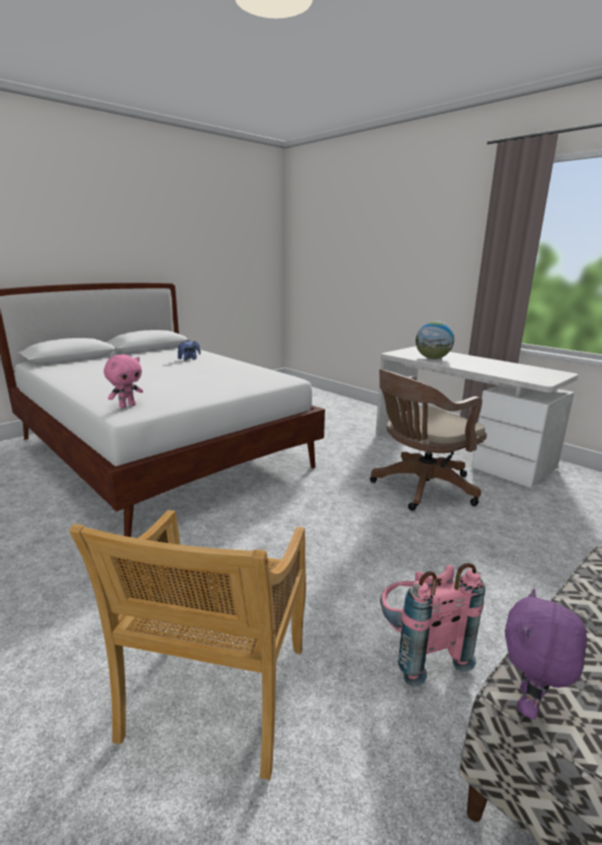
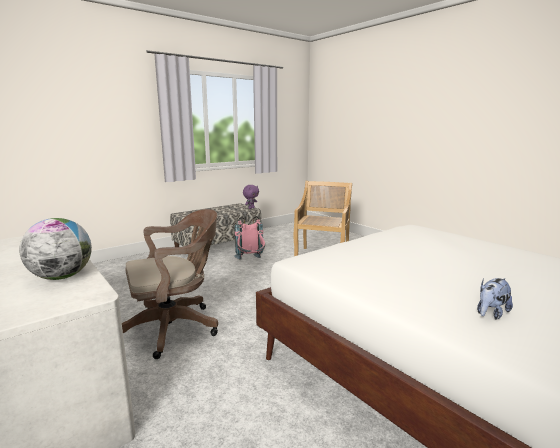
camera: 175 degrees left, 5 degrees down
pink plush toy [104,354,143,408] -> none

